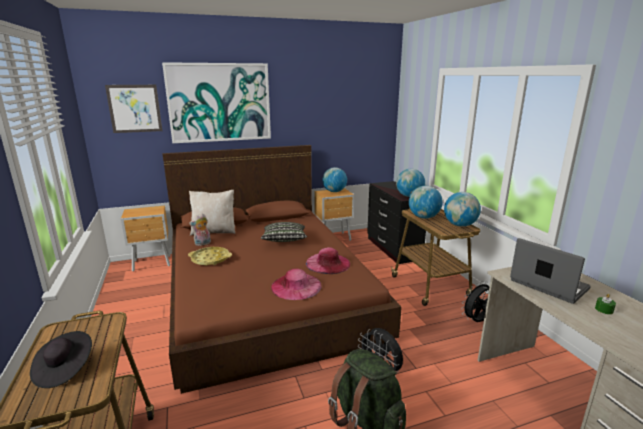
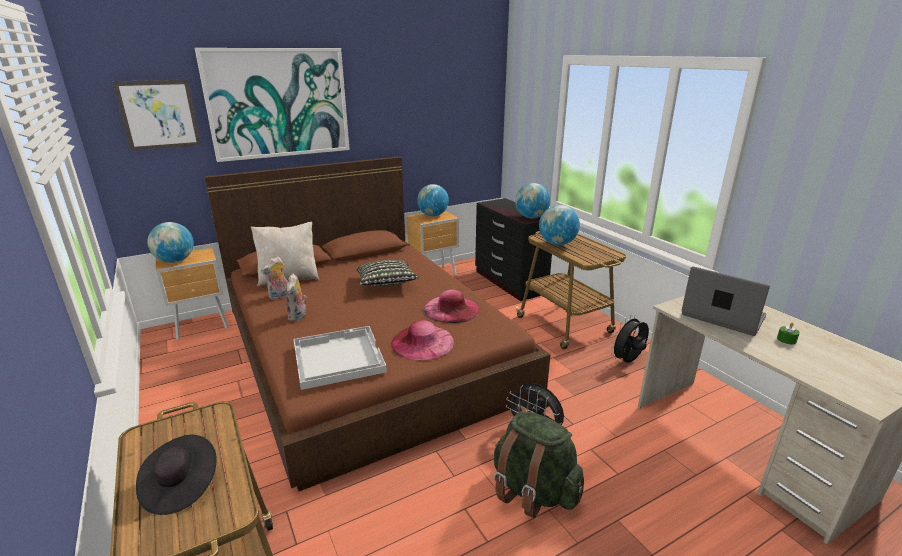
camera: 10 degrees left, 5 degrees up
yellow tray [188,247,232,266] -> plush toy [286,273,307,321]
globe [444,192,481,227] -> globe moved to [147,222,194,263]
none -> white tray [294,326,387,390]

